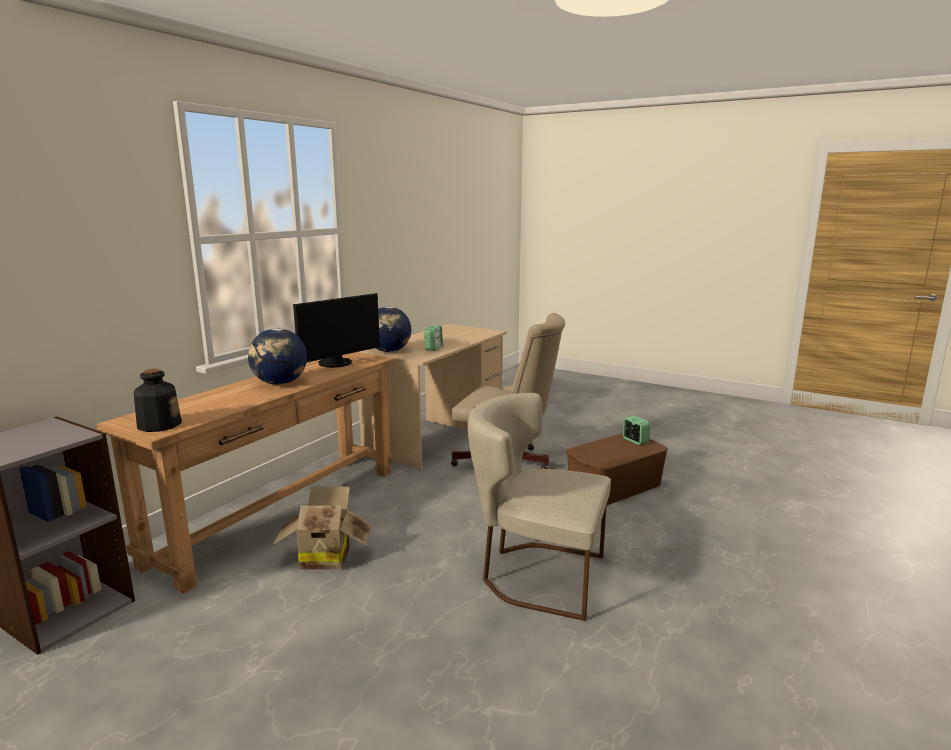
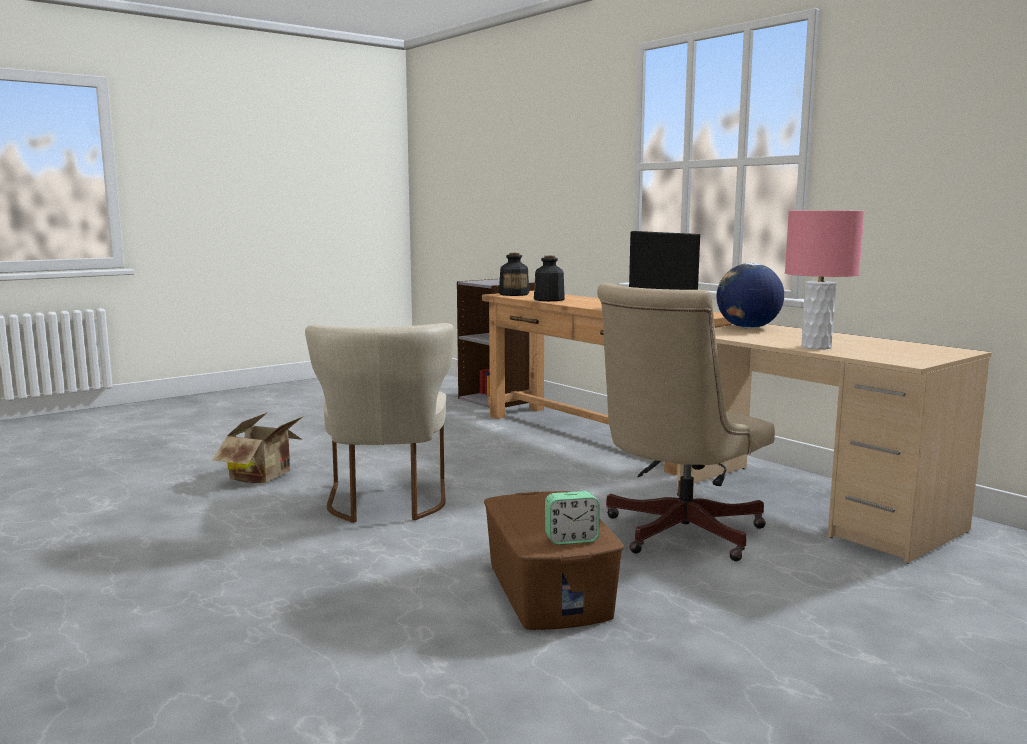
camera: 110 degrees right, 5 degrees down
globe [248,328,307,385] -> none
cardboard box [272,487,372,570] -> cardboard box moved to [212,412,304,483]
alarm clock [424,326,443,351] -> none
beige chair [468,393,611,621] -> beige chair turned 135 degrees clockwise [305,323,454,523]
none -> bottle [534,256,565,301]
none -> pink table lamp [785,211,864,350]

